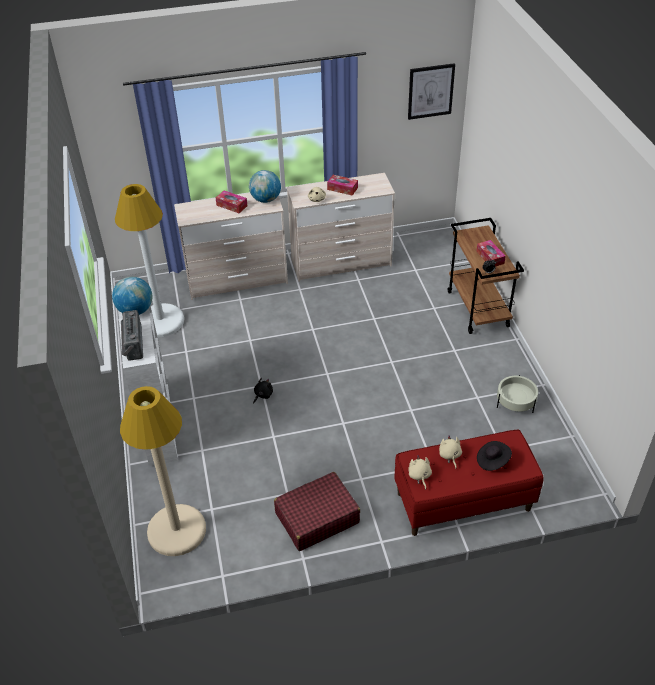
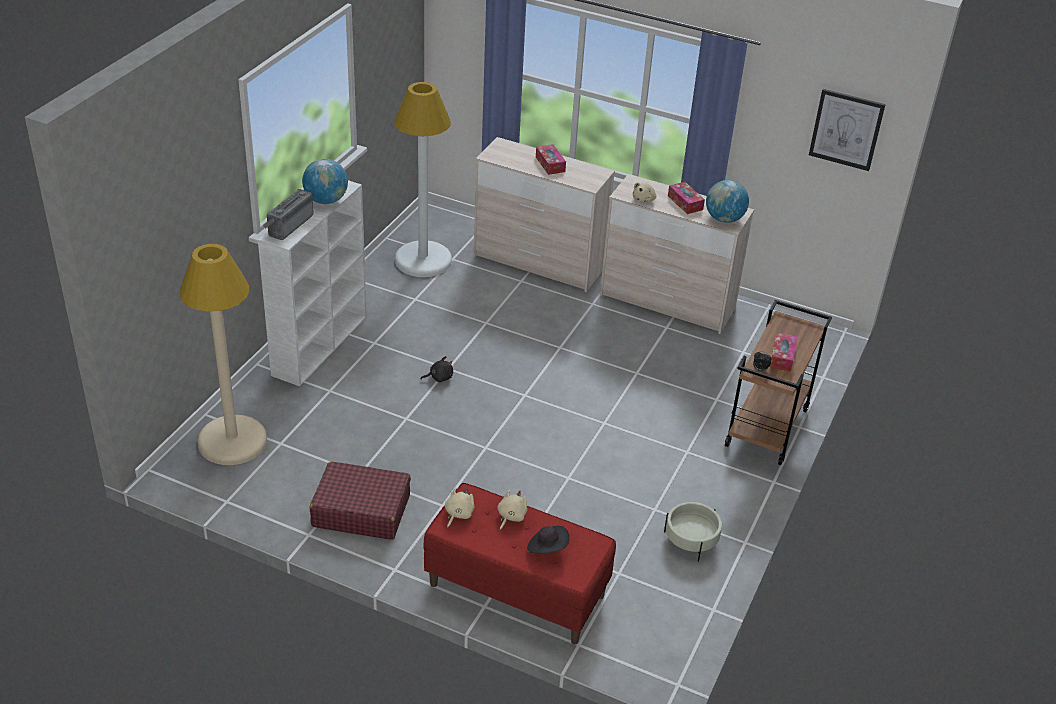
camera: 35 degrees right, 5 degrees down
globe [249,170,281,203] -> globe moved to [706,180,749,223]

